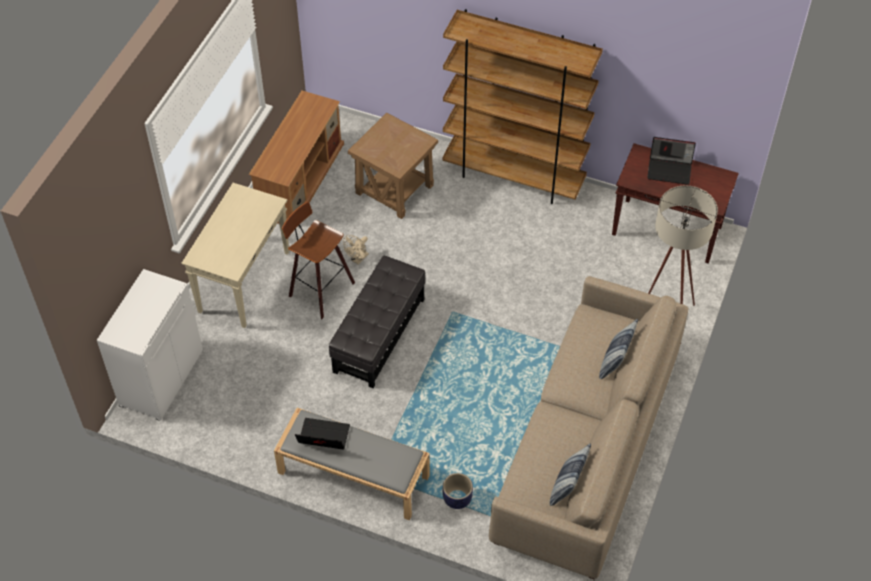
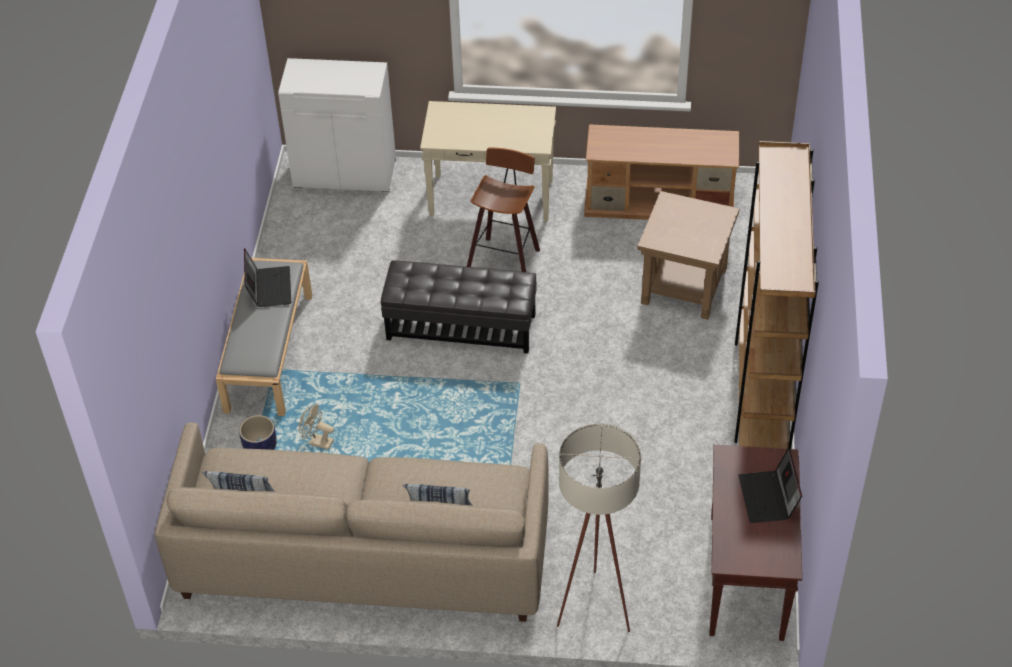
camera: 75 degrees right, 5 degrees down
beige fan [343,235,369,265] -> beige fan moved to [299,404,334,450]

